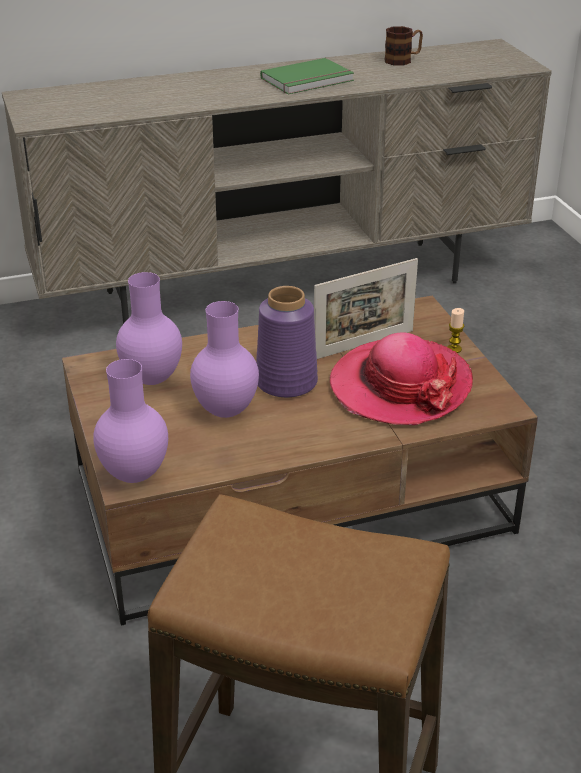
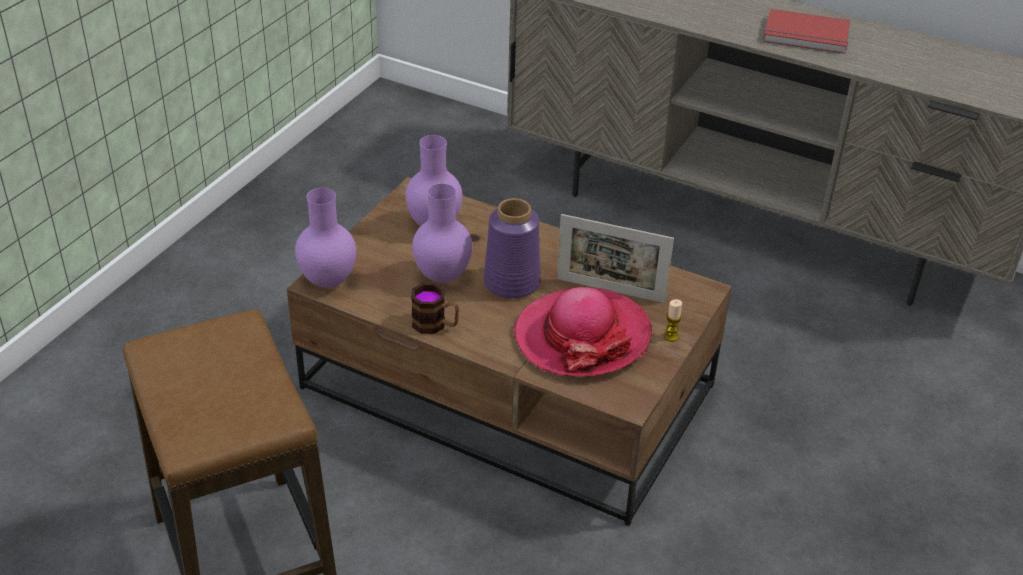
camera: 45 degrees right, 5 degrees up
green book [260,58,354,94] -> red book [763,9,850,54]
mug [384,26,423,65] -> mug moved to [411,283,459,334]

